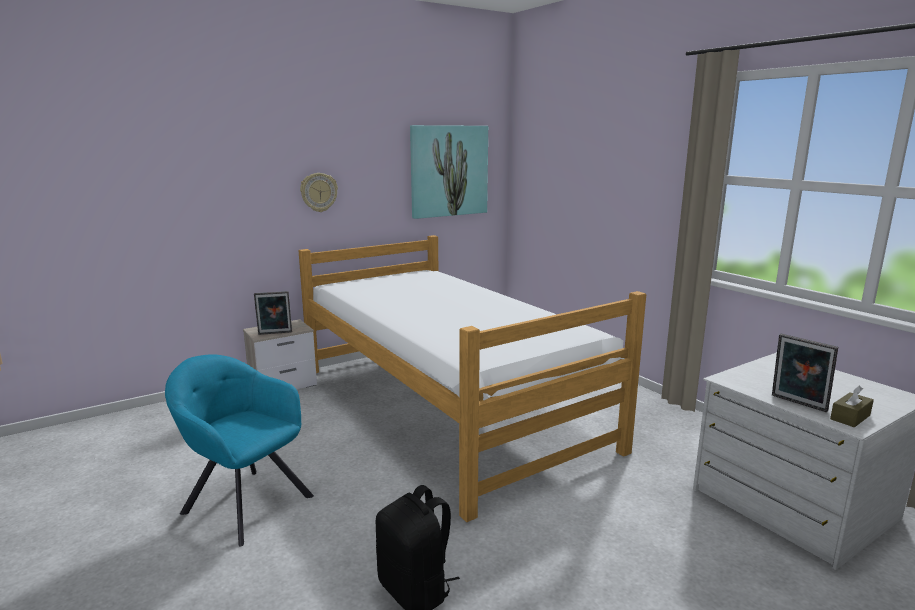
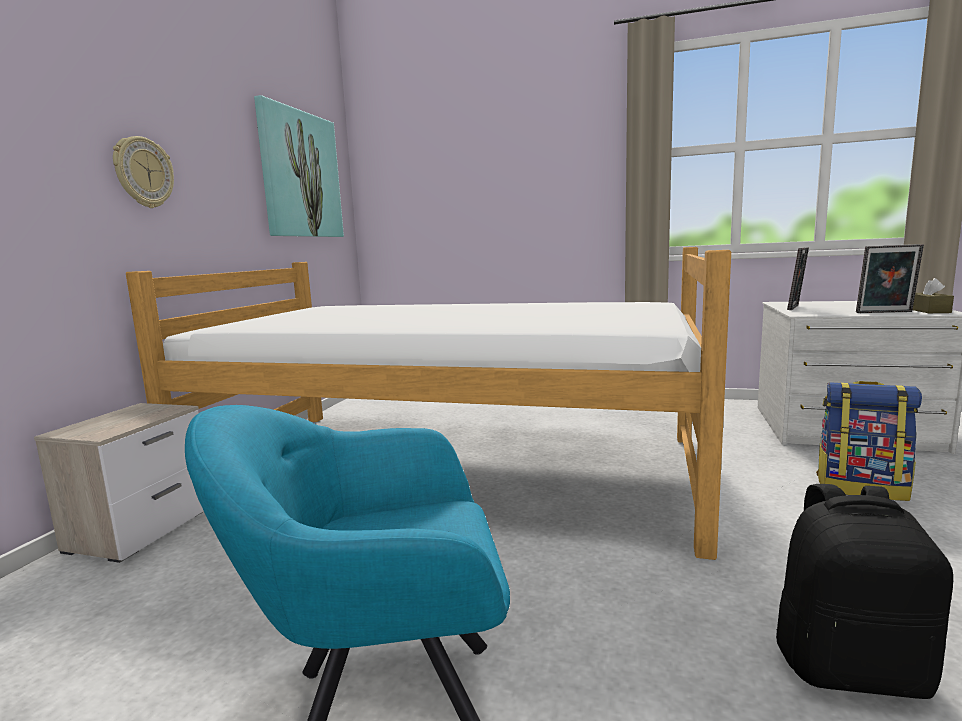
camera: 40 degrees left, 5 degrees down
picture frame [254,291,292,335] -> picture frame moved to [787,247,809,310]
none -> backpack [816,381,922,501]

